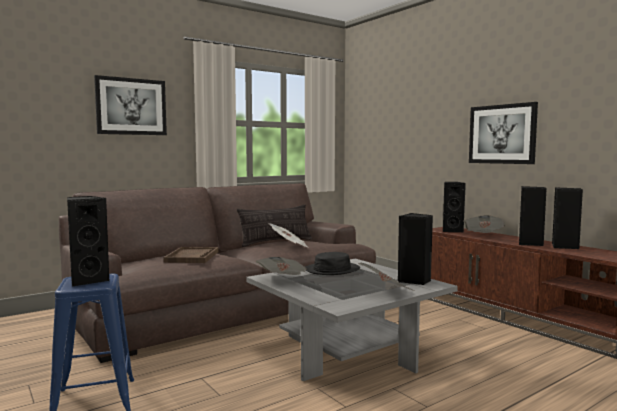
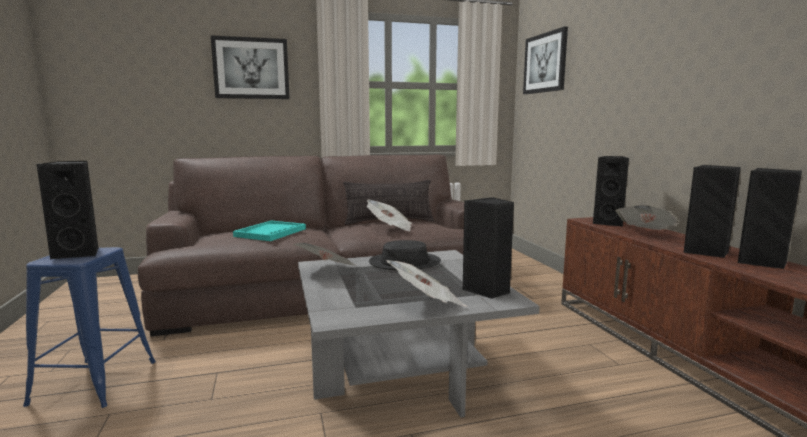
camera: 20 degrees right, 5 degrees up
brown tray [163,247,218,263] -> turquoise tray [233,220,306,241]
picture [469,102,538,164] -> picture moved to [523,26,568,94]

